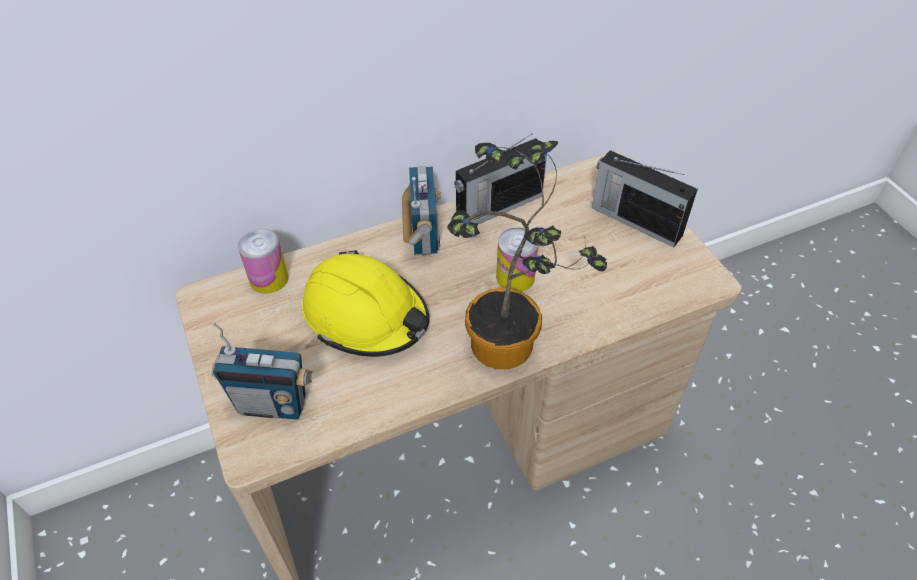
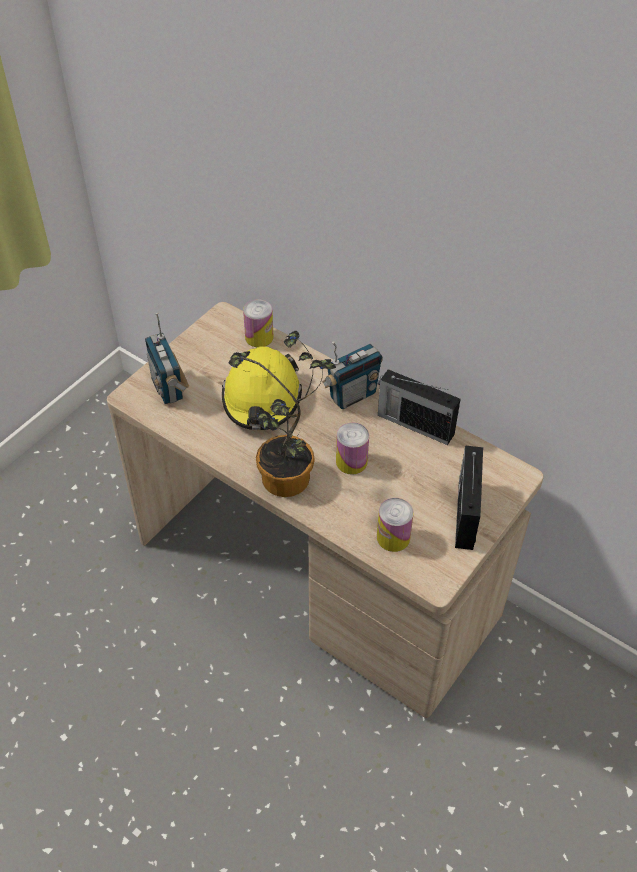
camera: 60 degrees right, 0 degrees up
none -> can [377,498,414,552]

